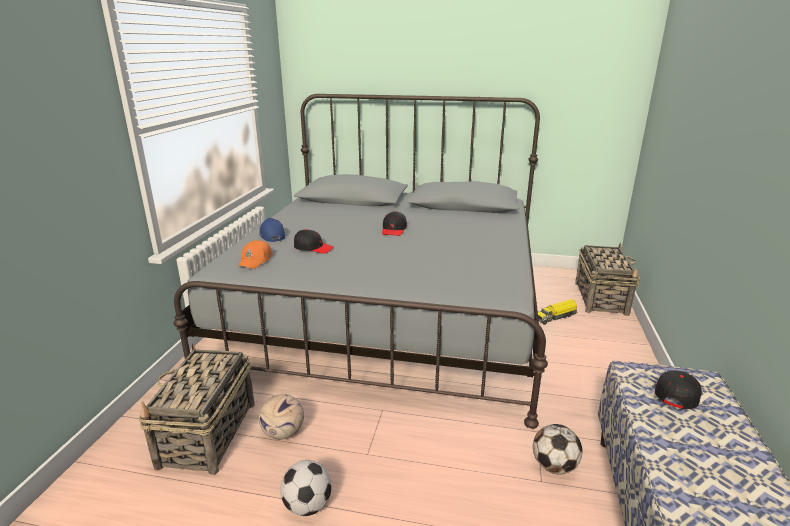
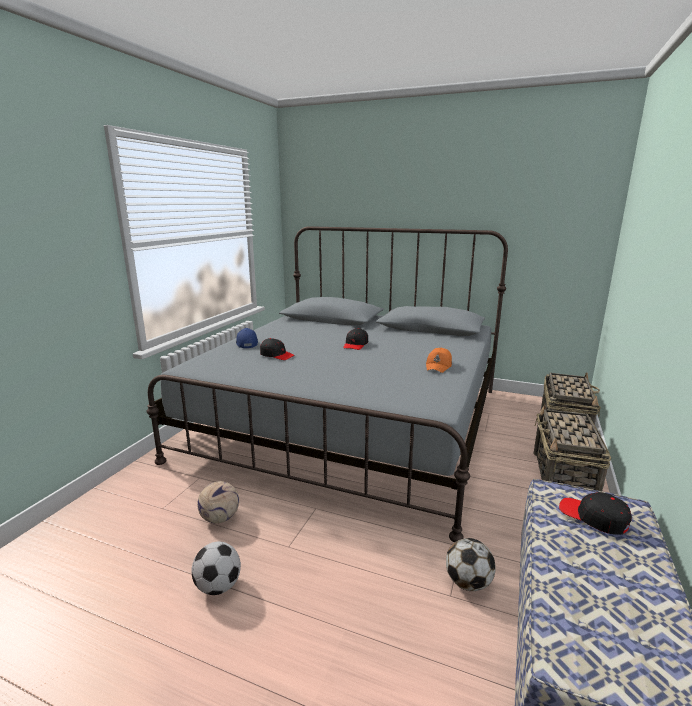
camera: 10 degrees right, 5 degrees down
basket [139,343,255,475] -> basket moved to [533,405,611,491]
orange cap [239,240,273,269] -> orange cap moved to [426,347,452,373]
toy truck [538,299,577,325] -> none
black cap [655,370,702,409] -> black cap turned 90 degrees counterclockwise [559,492,632,535]

